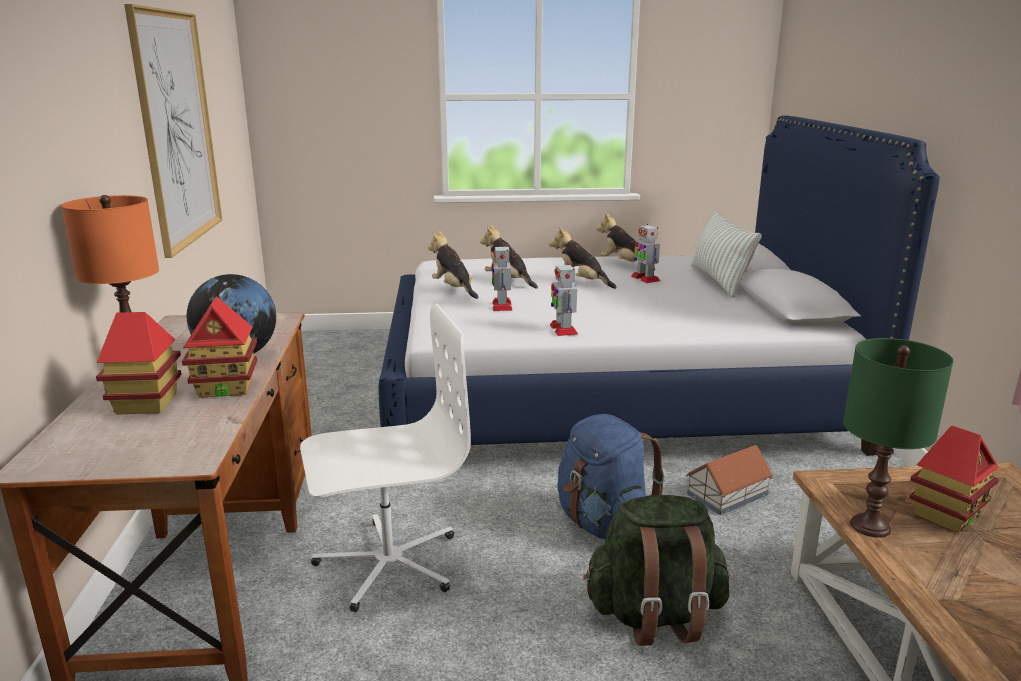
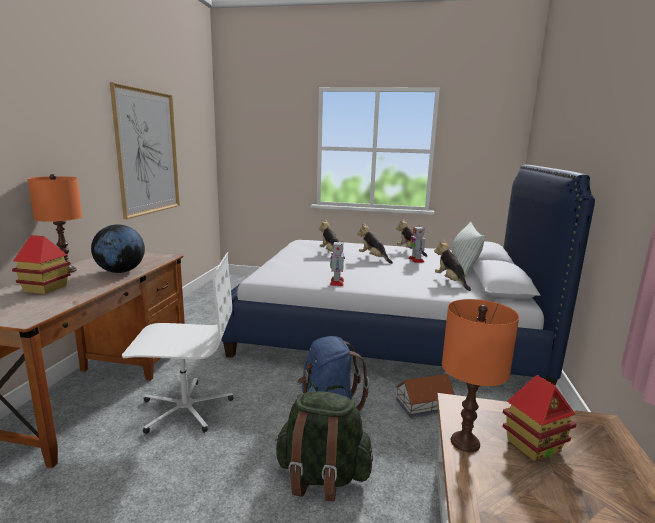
camera: 15 degrees right, 5 degrees down
toy house [182,296,257,398] -> none
plush toy [428,230,479,299] -> plush toy moved to [434,240,471,291]
toy robot [492,245,512,311] -> none
green table lamp [843,338,953,538] -> orange table lamp [442,299,519,452]

